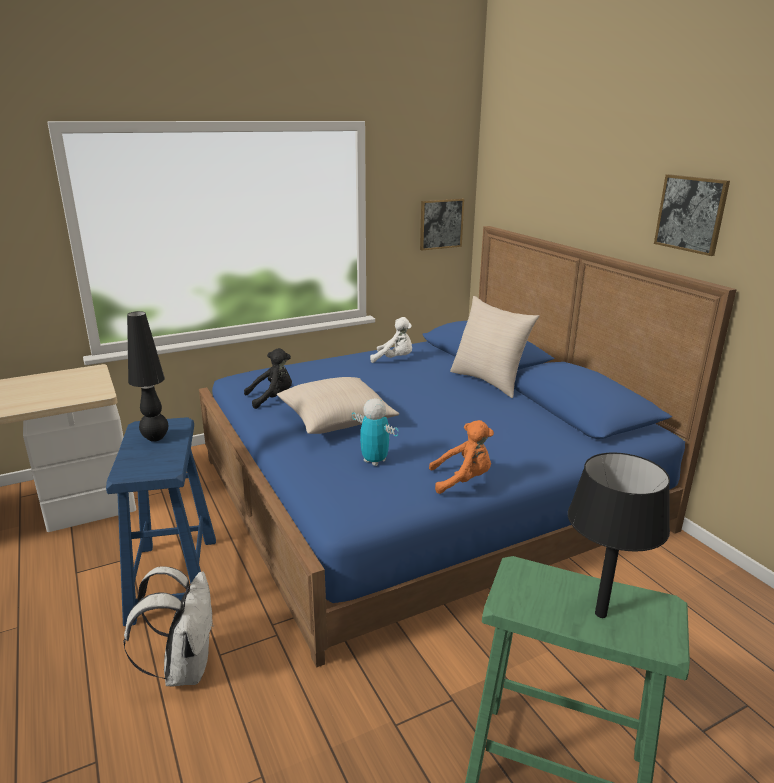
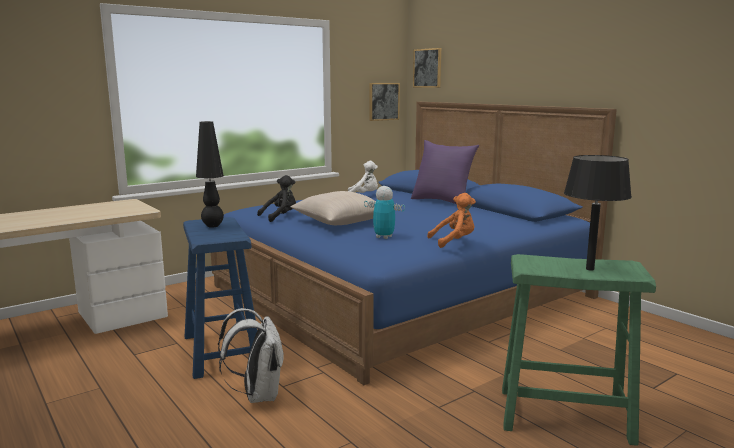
camera: 10 degrees left, 10 degrees down
beige pillow [450,296,539,398] -> purple pillow [411,140,479,204]
picture [654,174,730,256] -> picture moved to [413,48,441,88]

